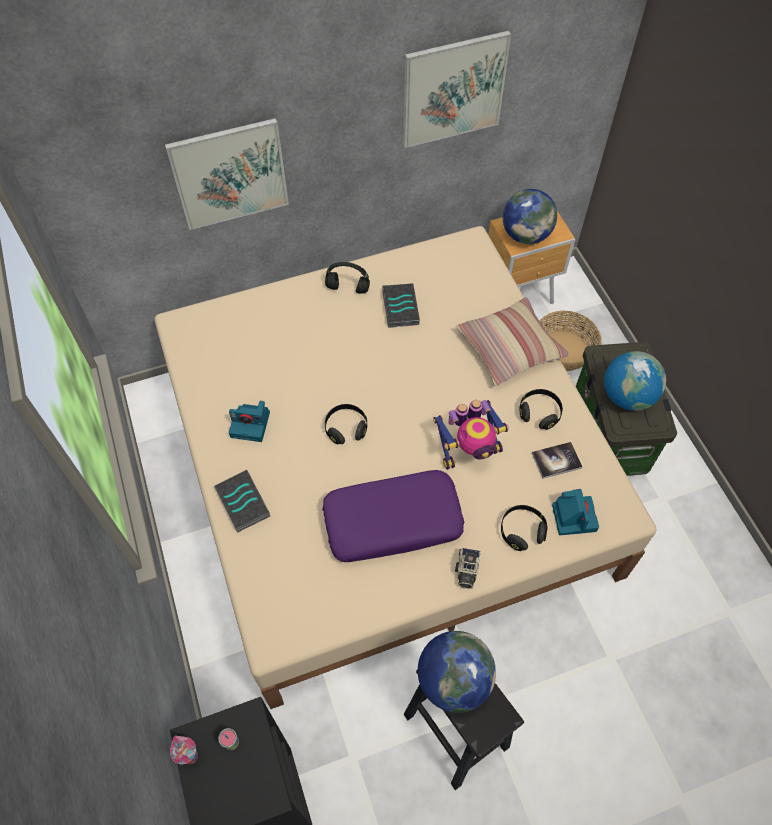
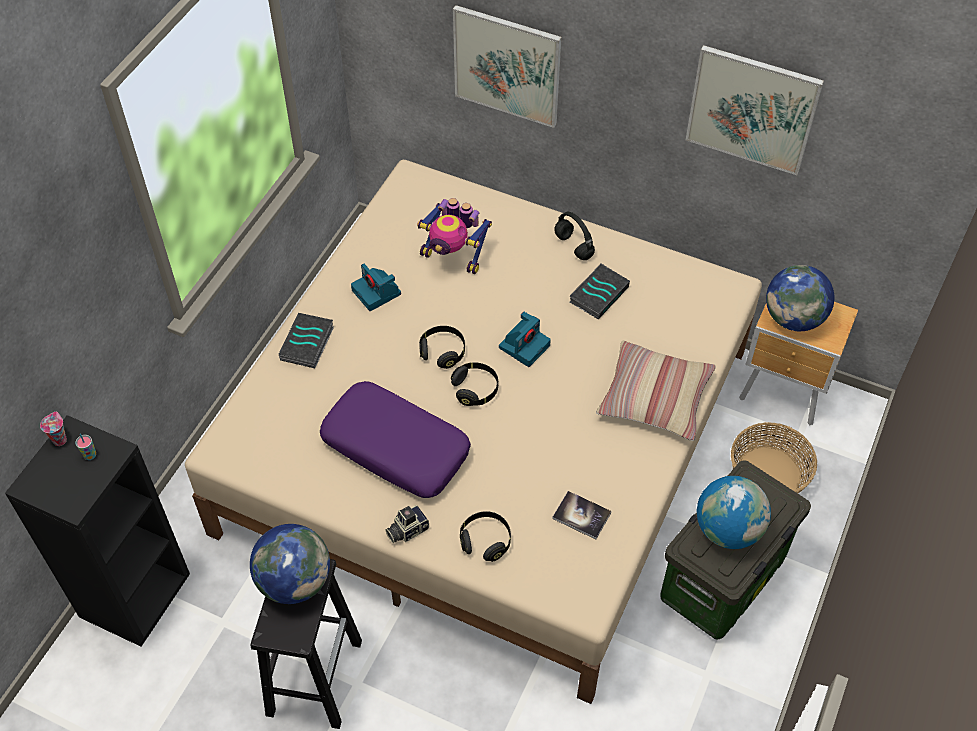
camera: 45 degrees right, 5 degrees down
toy robot [433,400,509,470] -> toy robot moved to [417,198,492,274]
black headphones [519,389,563,430] -> black headphones moved to [451,362,498,406]
camera [552,489,599,535] -> camera moved to [499,312,551,367]

